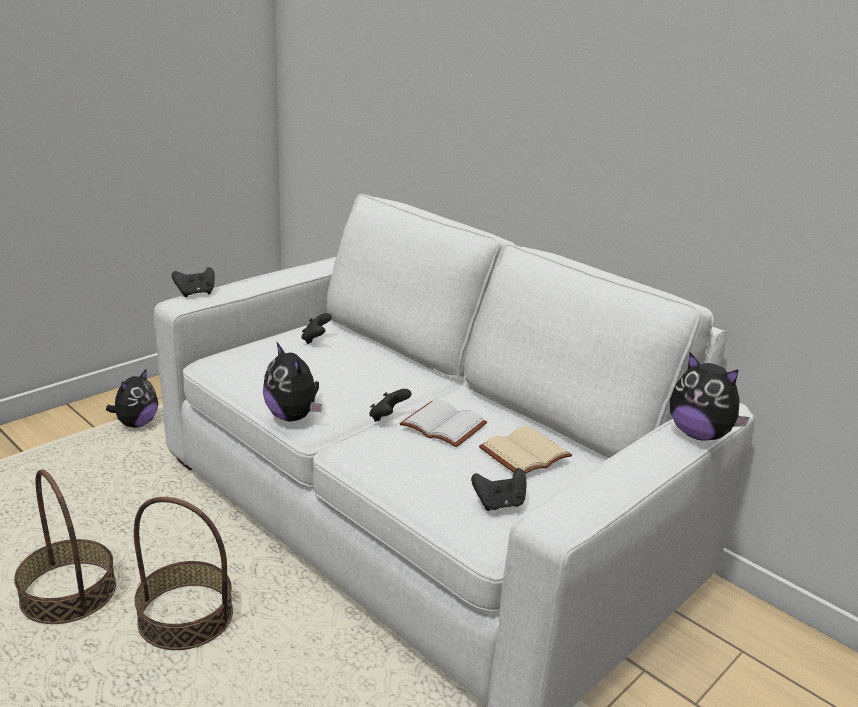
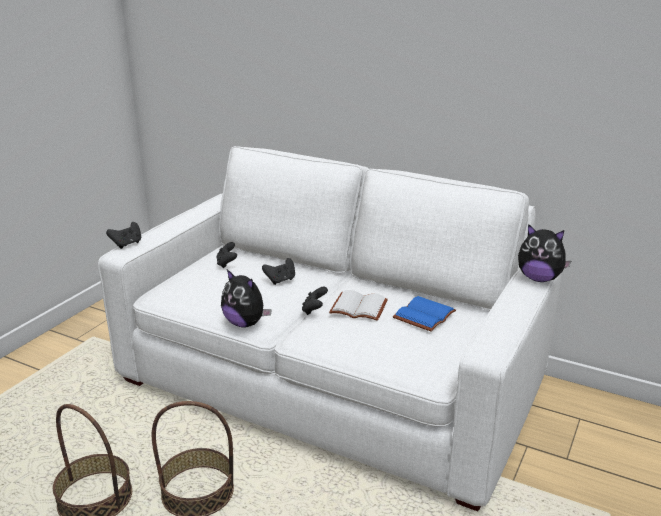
camera: 15 degrees left, 0 degrees up
plush toy [106,368,158,428] -> none
black game controller [471,468,527,511] -> black game controller moved to [262,258,295,285]
beige book [479,426,572,474] -> blue book [393,296,456,332]

